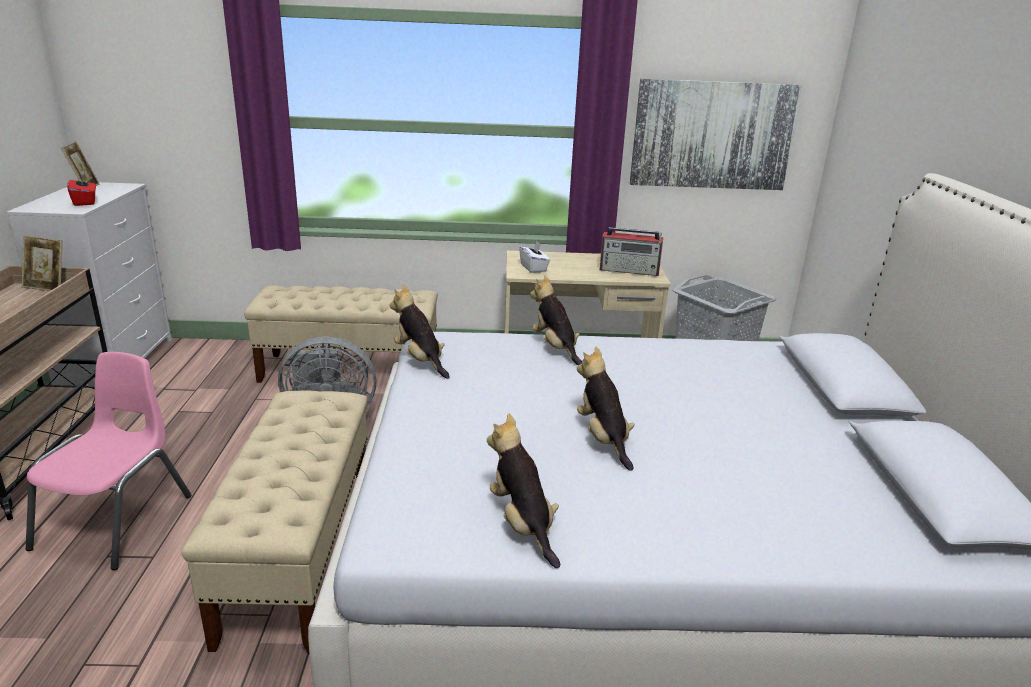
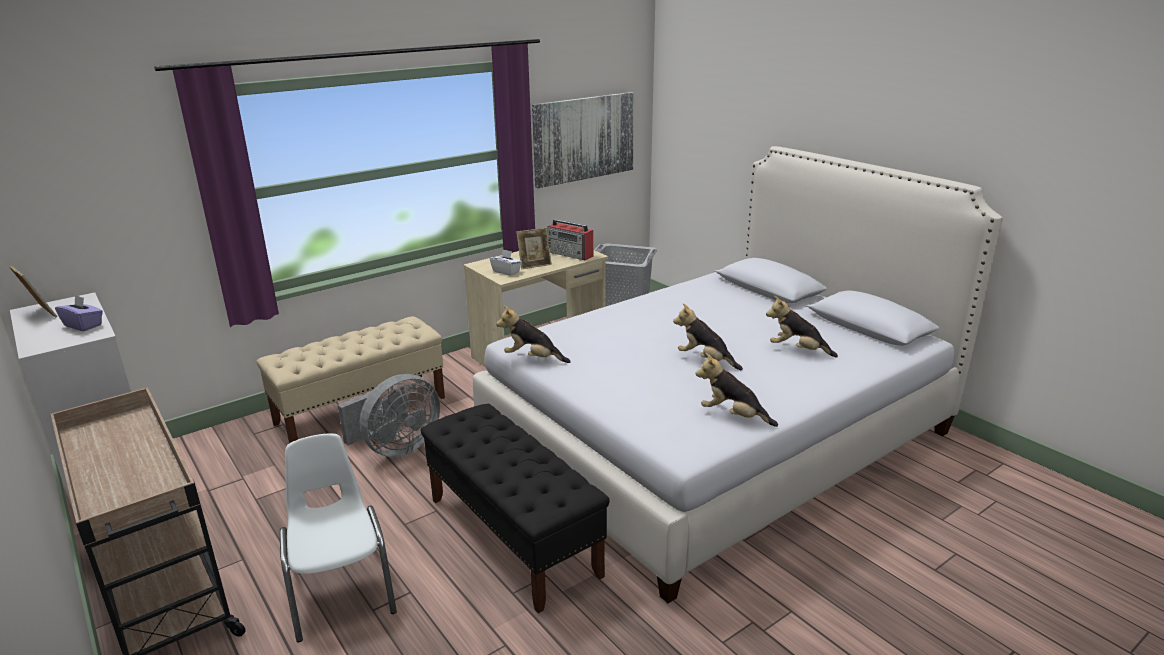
camera: 35 degrees left, 0 degrees up
picture frame [22,235,63,291] -> picture frame moved to [516,228,552,269]
pink chair [26,352,192,570] -> white chair [280,433,397,642]
red tissue box [67,173,96,206] -> purple tissue box [55,295,103,331]
beige bench [181,390,368,654] -> black bench [421,404,610,613]
plush toy [530,275,582,365] -> plush toy moved to [766,296,838,358]
radio [600,227,663,276] -> radio turned 60 degrees clockwise [547,219,593,261]

